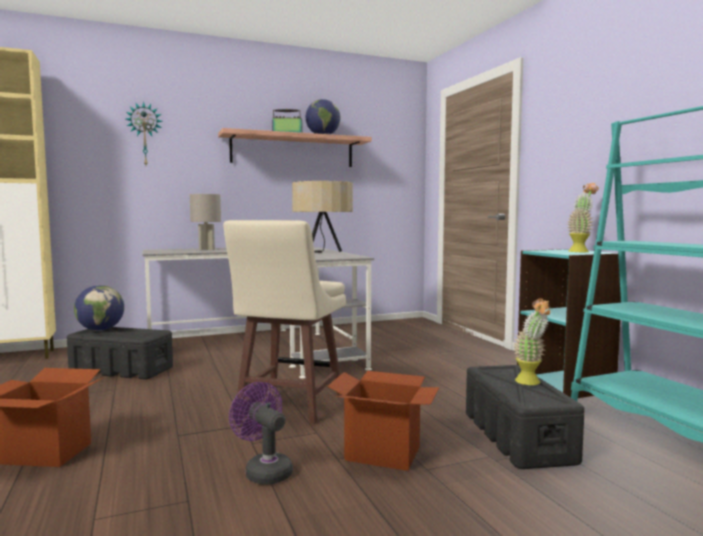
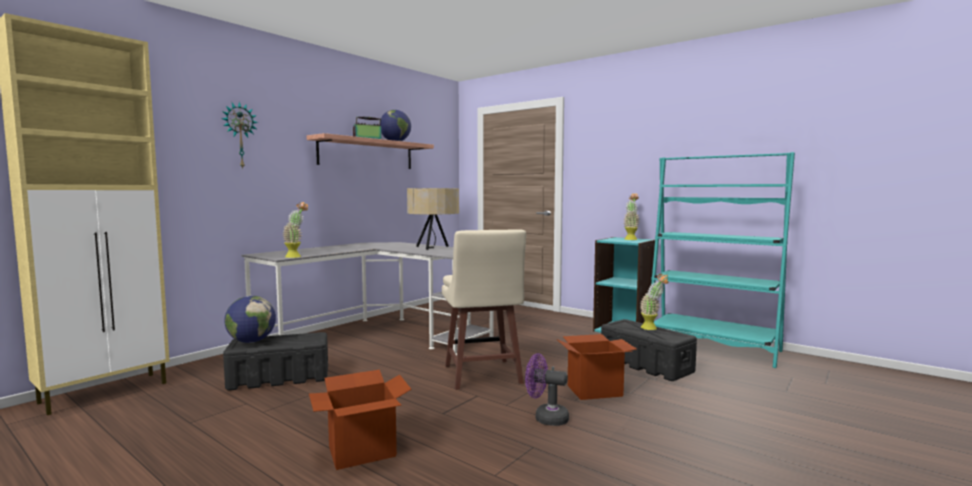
camera: 30 degrees left, 0 degrees up
grey table lamp [190,194,221,250] -> none
none -> potted plant [282,202,308,258]

